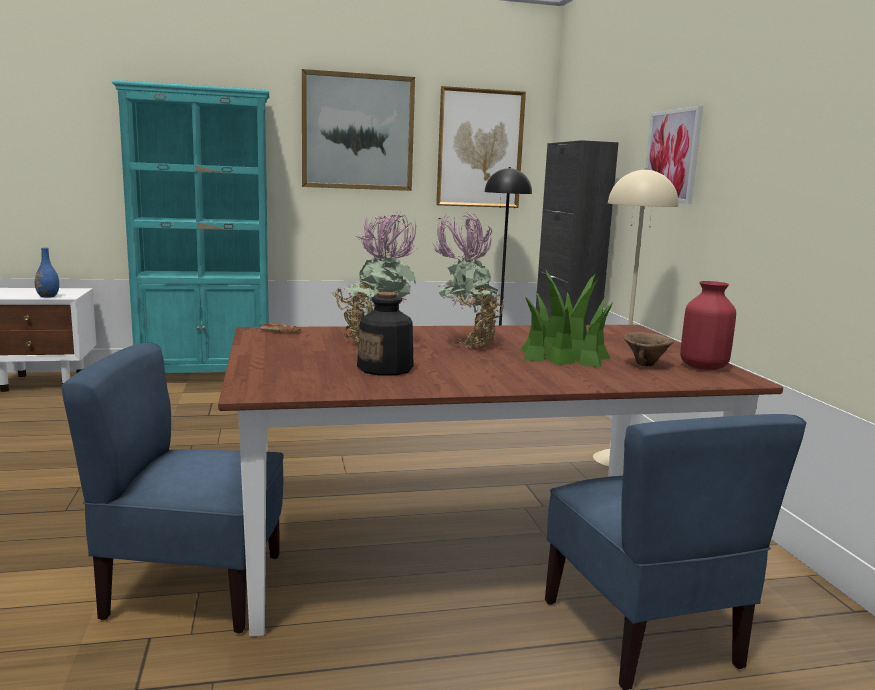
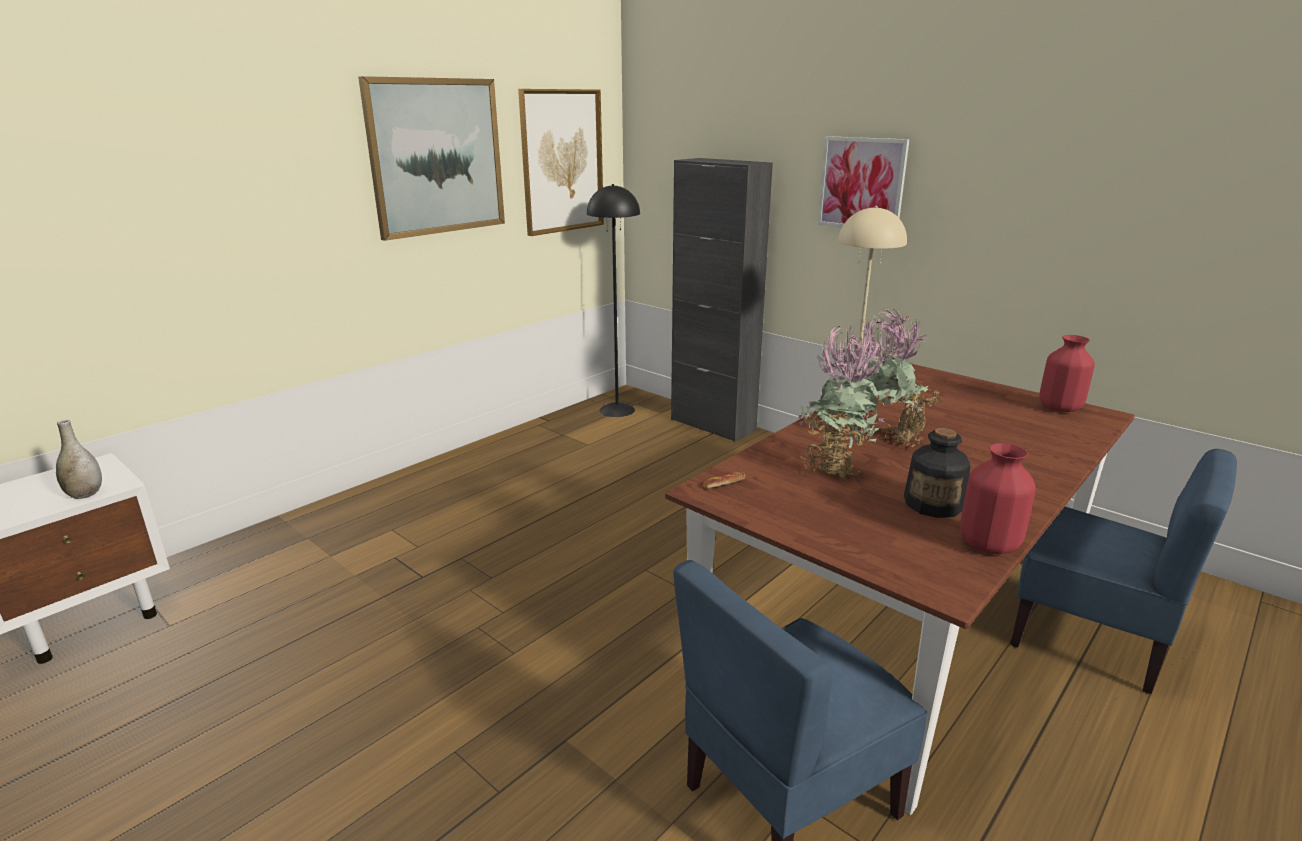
camera: 35 degrees left, 10 degrees up
blue vase [35,248,59,298] -> grey vase [56,419,102,499]
turquoise bookcase [112,80,269,373] -> none
potted plant [520,269,614,367] -> none
brown bowl [624,332,674,366] -> none
none -> red vase [960,443,1036,554]

